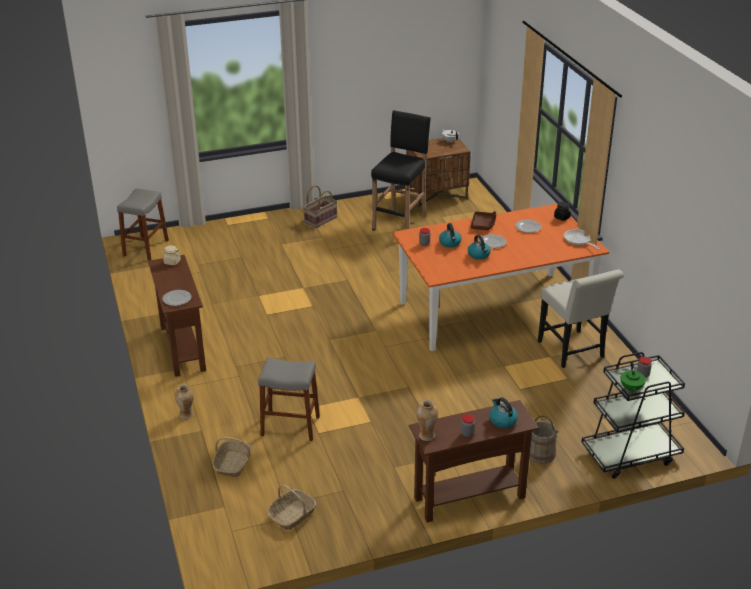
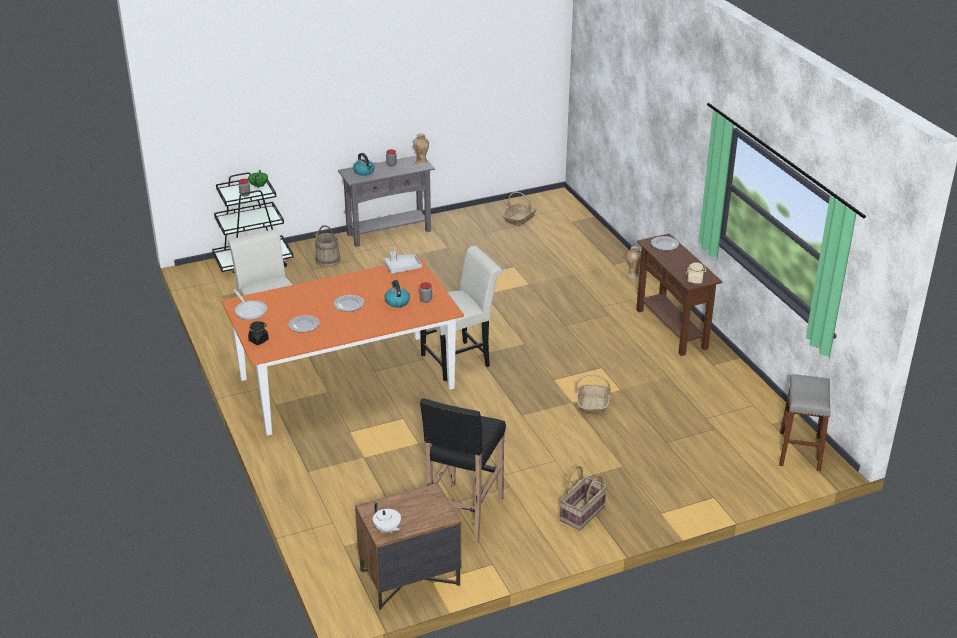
camera: 175 degrees right, 0 degrees up
basket [213,437,252,477] -> basket moved to [575,374,611,415]
grey stool [258,357,320,441] -> none
brown console table [409,400,539,523] -> grey console table [338,156,435,247]
kettle [468,235,491,260] -> none
brown tray [471,211,496,230] -> none
none -> grey tray [384,251,422,274]
none -> white chair [420,246,503,381]

